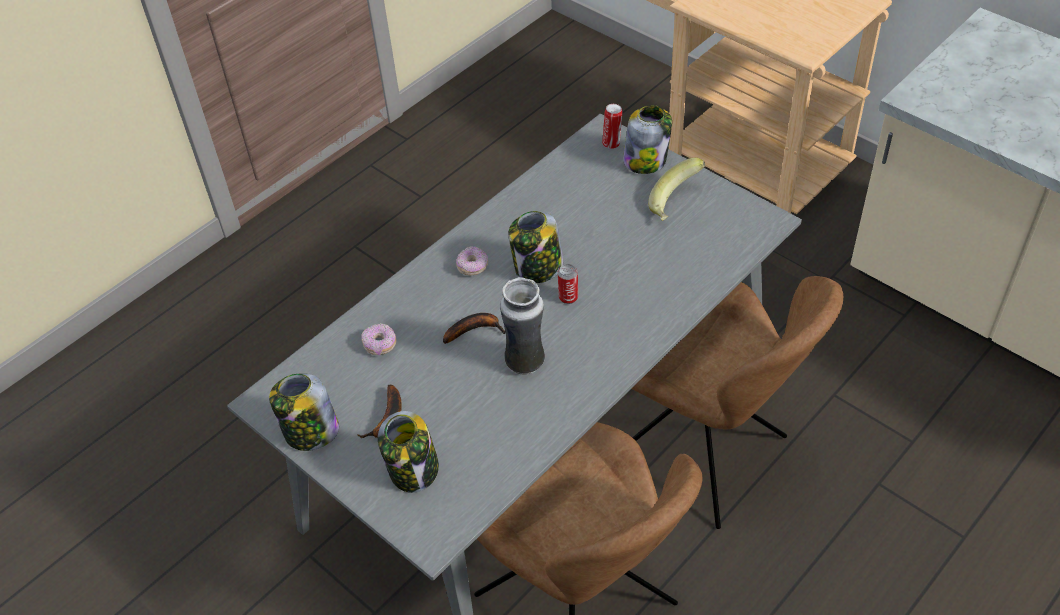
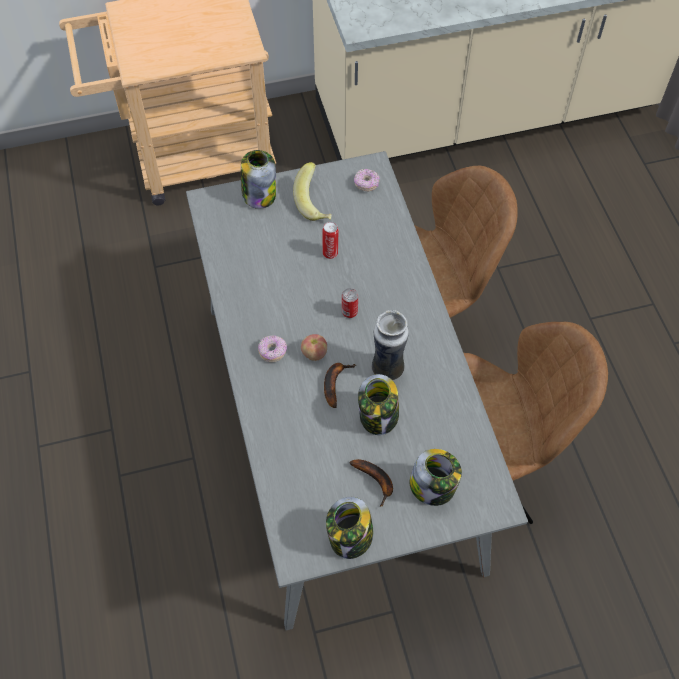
camera: 60 degrees left, 10 degrees up
donut [361,323,397,356] -> donut moved to [354,169,379,191]
jar [509,211,563,283] -> jar moved to [358,374,399,435]
can [602,104,623,149] -> can moved to [323,222,338,259]
none -> apple [301,334,327,361]

